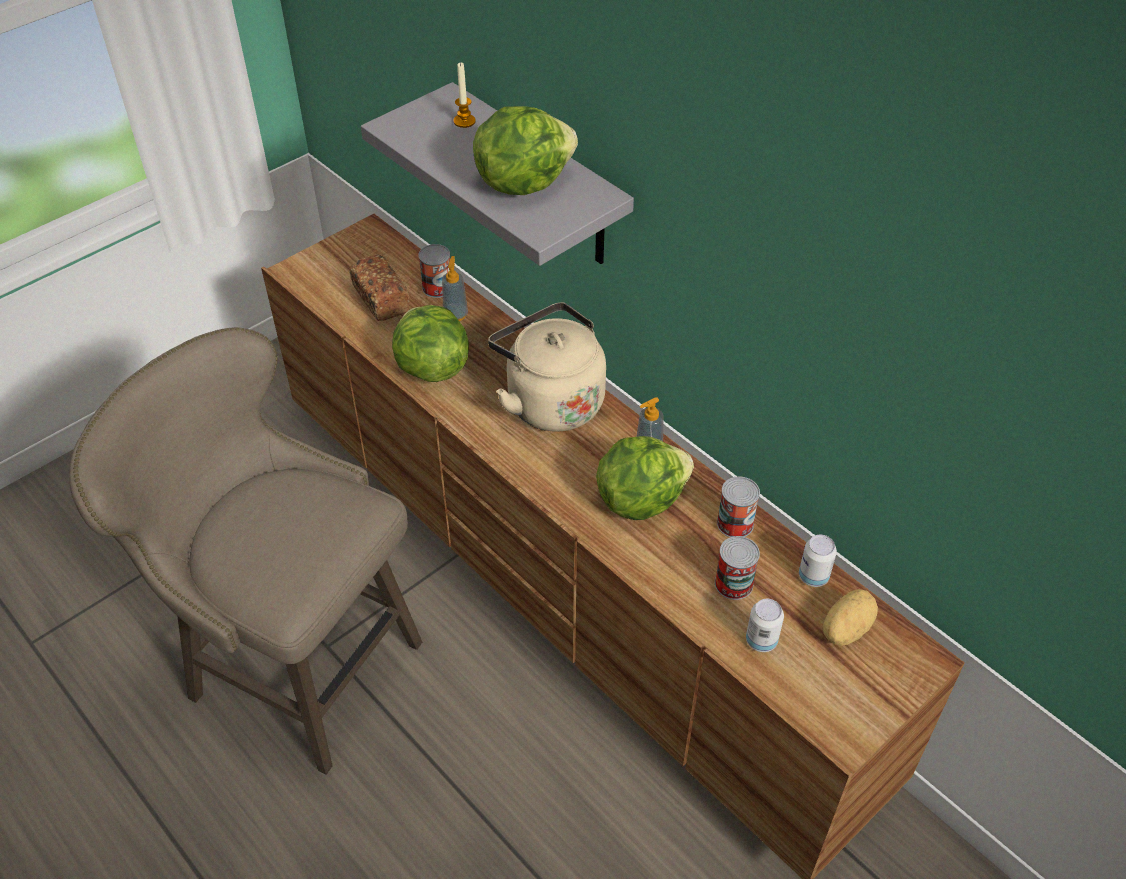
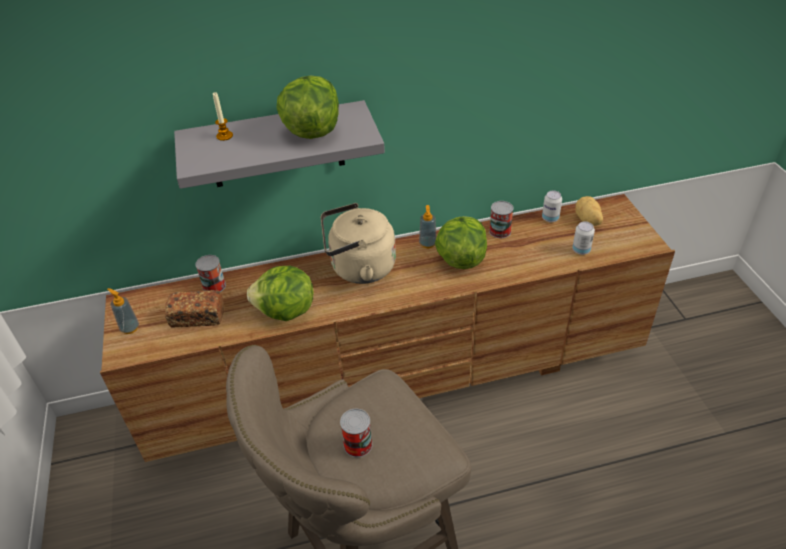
camera: 60 degrees left, 5 degrees down
soap dispenser [442,256,468,321] -> soap dispenser moved to [107,288,139,334]
can [715,536,760,600] -> can moved to [340,409,373,457]

